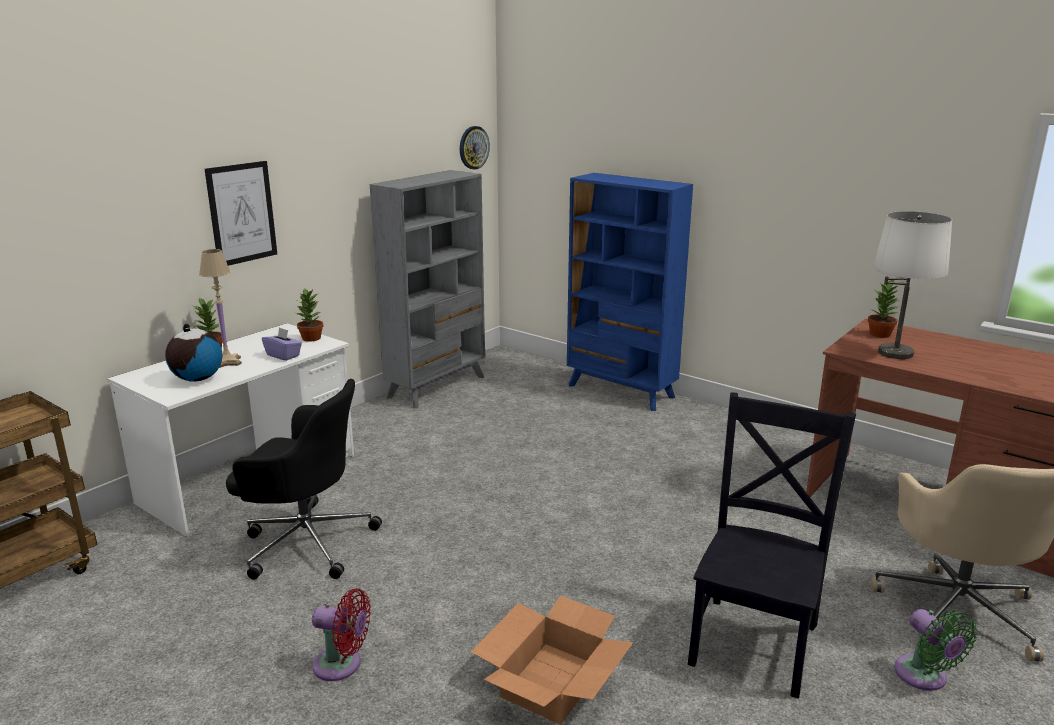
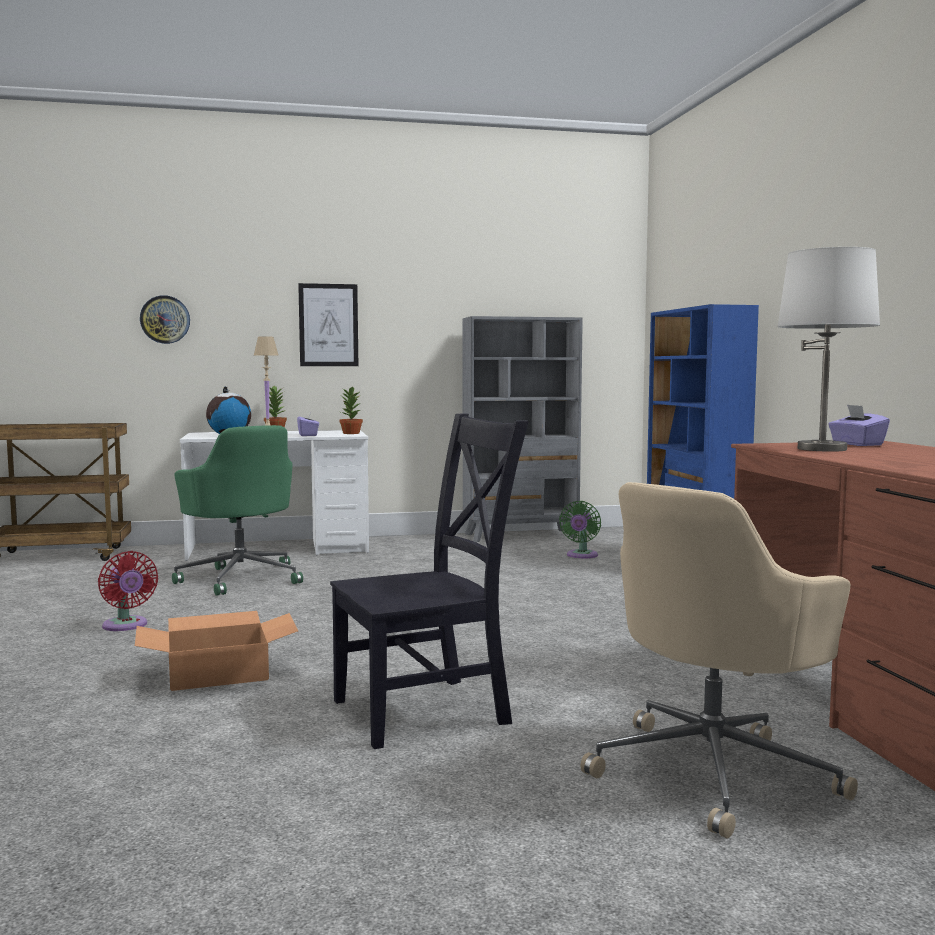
camera: 40 degrees right, 15 degrees down
black office chair [226,379,382,580] -> green office chair [172,425,303,596]
wall clock [460,126,490,170] -> wall clock moved to [140,295,190,344]
potted plant [868,280,899,338] -> purple tissue box [828,404,890,446]
green fan [894,609,977,691] -> green fan moved to [559,501,601,558]

